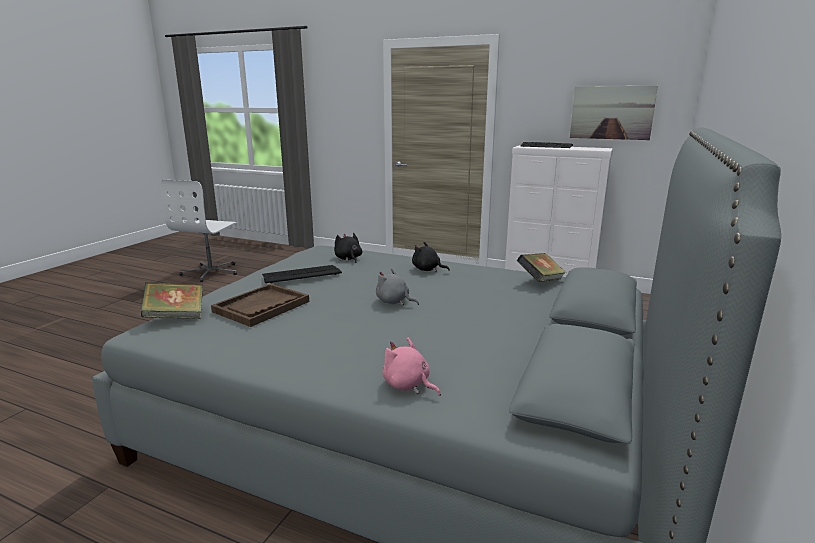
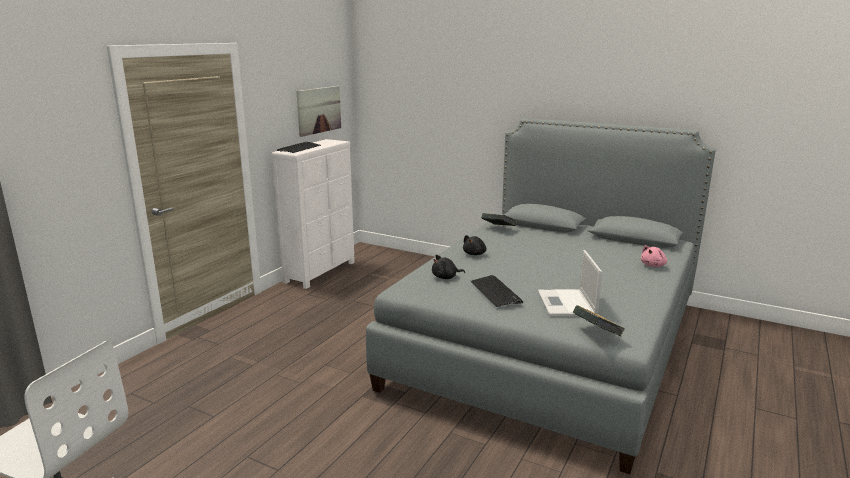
camera: 85 degrees left, 0 degrees up
brown tray [211,284,309,327] -> laptop [538,250,602,317]
grey plush toy [376,268,419,305] -> none

